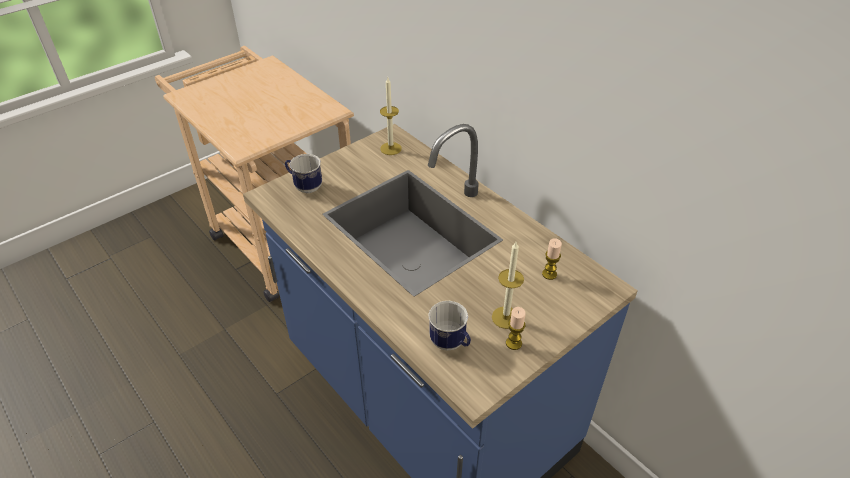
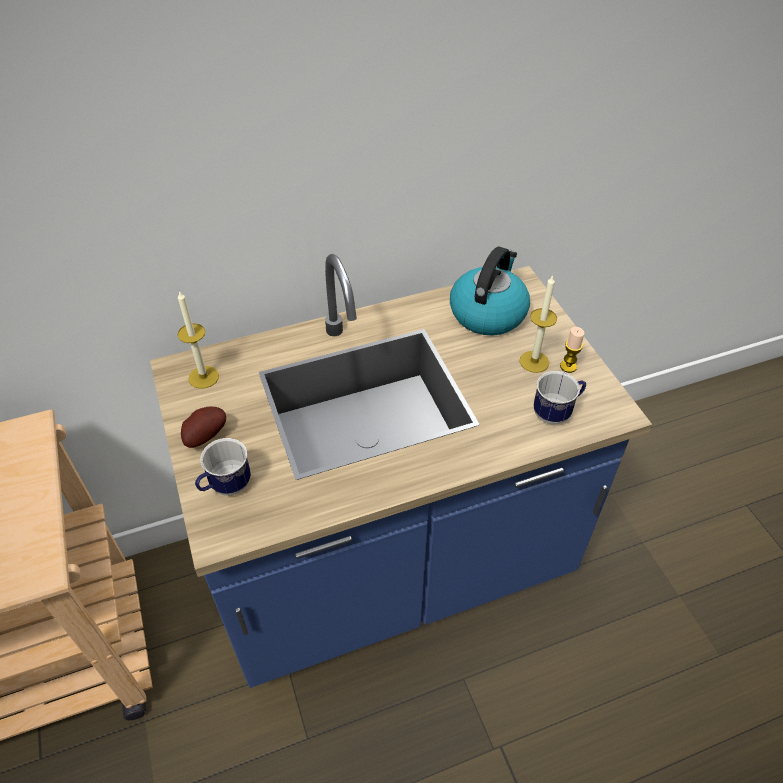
camera: 70 degrees left, 5 degrees up
candle [542,238,562,280] -> kettle [450,247,530,335]
none -> potato [181,406,226,448]

